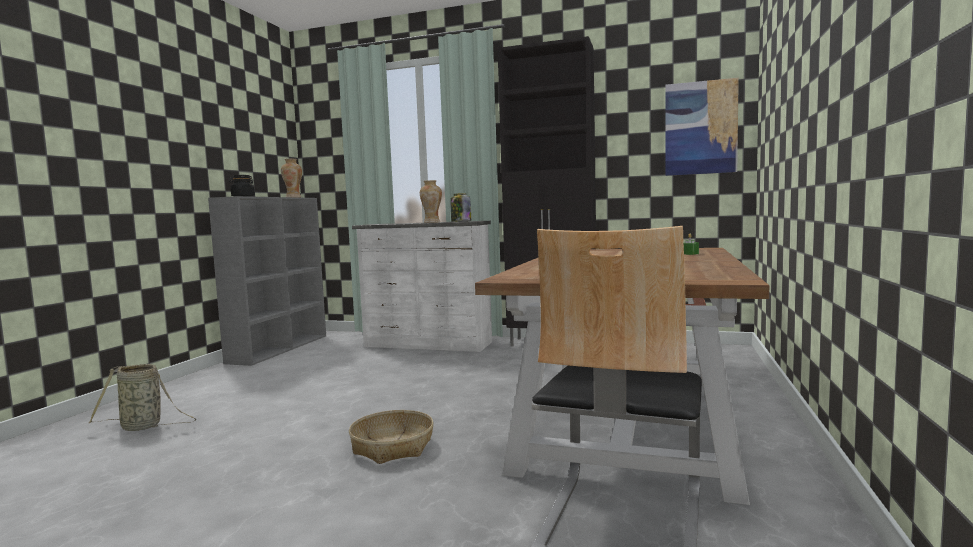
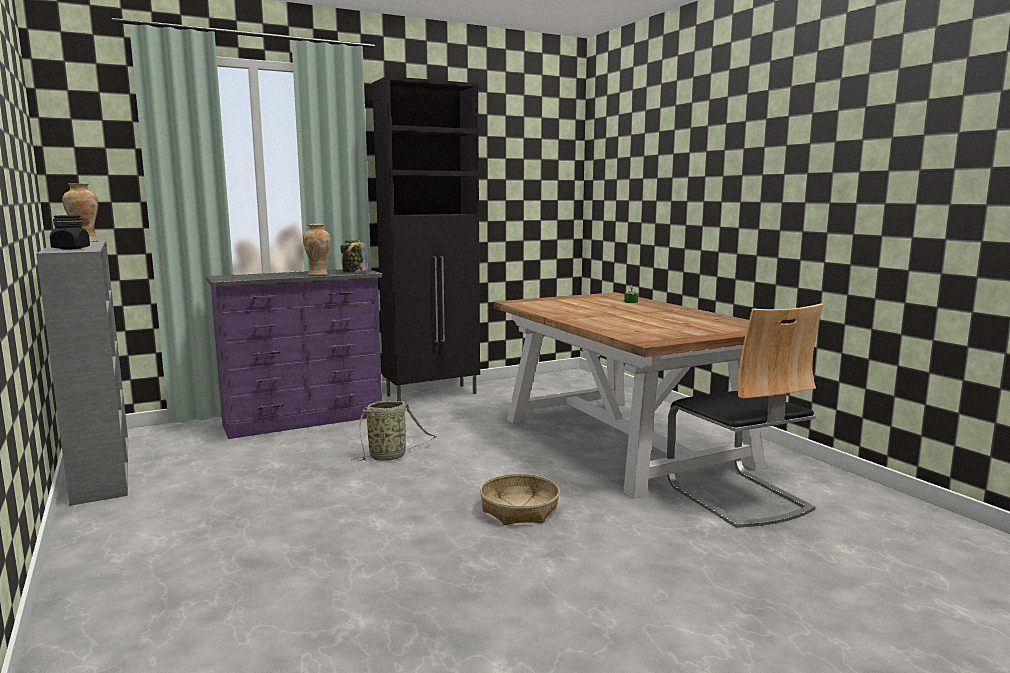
camera: 45 degrees left, 5 degrees up
basket [89,364,197,431] -> basket moved to [351,401,436,461]
white dresser [352,221,492,352] -> purple dresser [206,269,382,439]
picture [665,78,739,176] -> none

